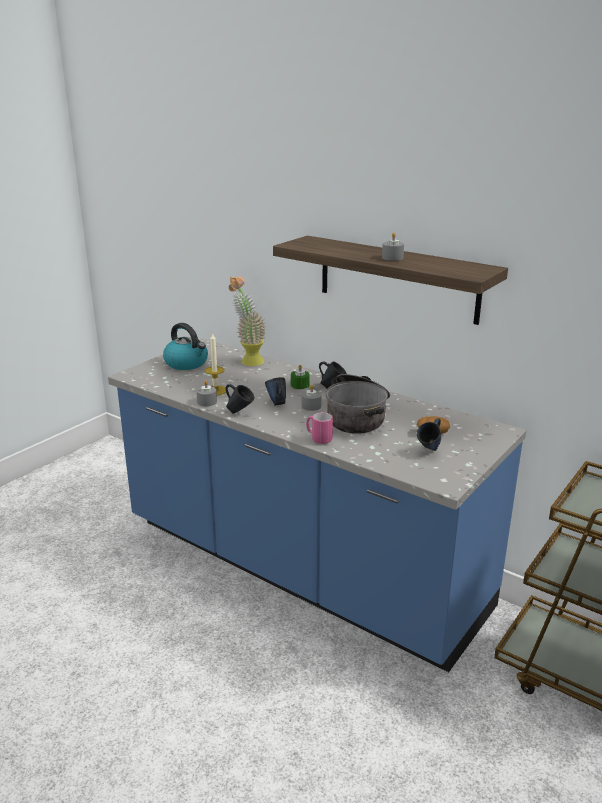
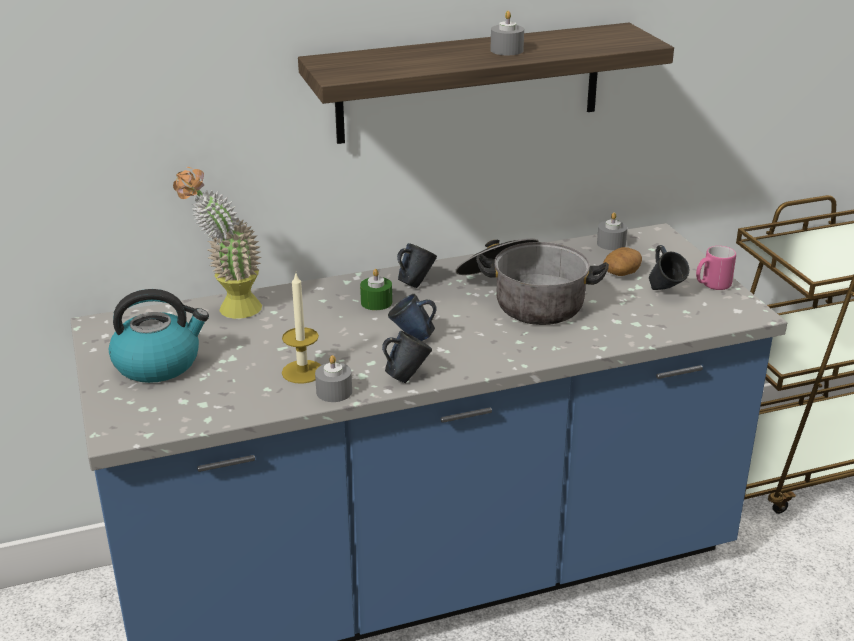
camera: 55 degrees left, 5 degrees up
grey candle [302,384,322,411] -> grey candle moved to [597,212,627,250]
pink mug [306,412,333,444] -> pink mug moved to [696,246,736,290]

